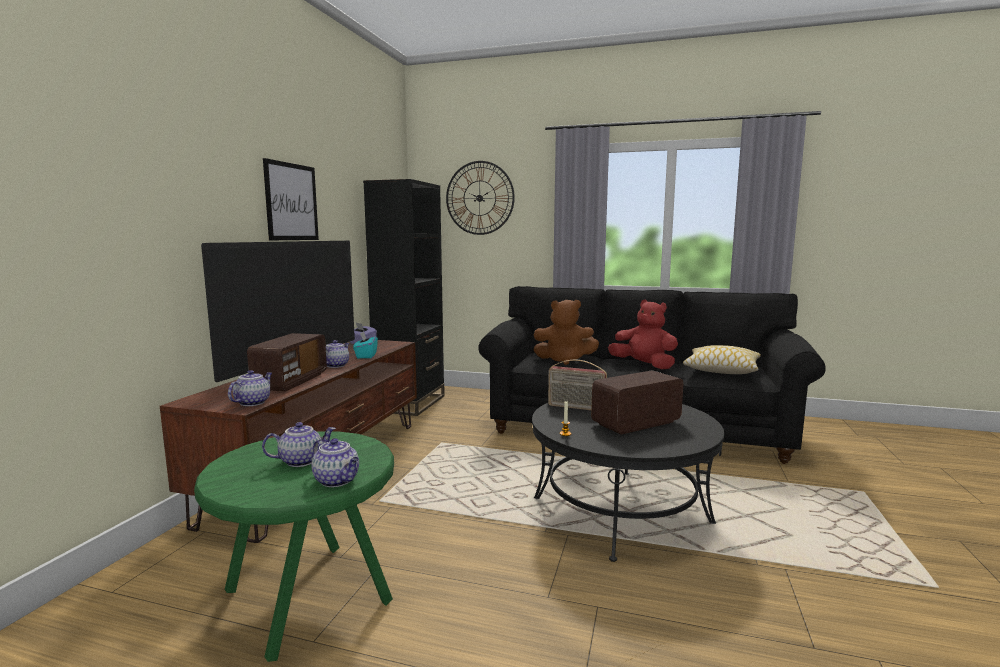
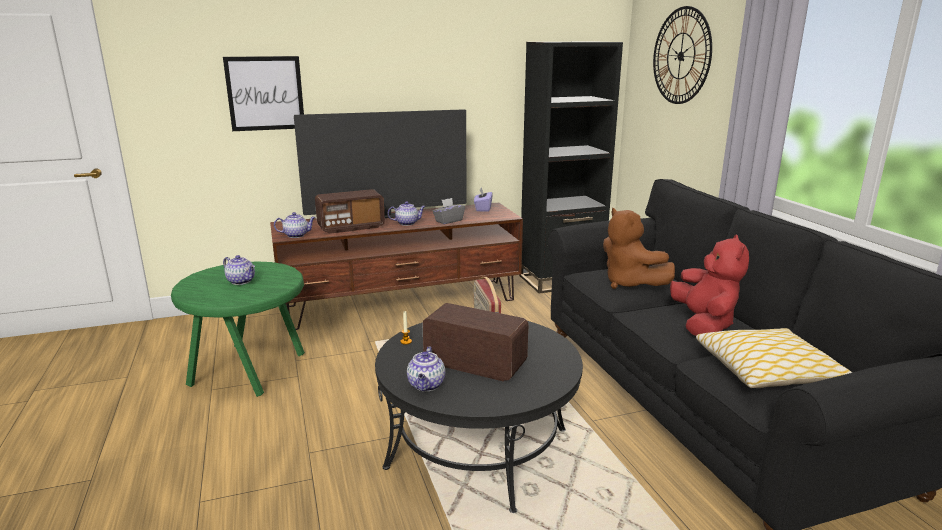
camera: 55 degrees right, 10 degrees up
picture [263,158,319,240] -> picture moved to [223,56,304,131]
teapot [312,438,359,487] -> teapot moved to [407,347,446,391]
turquoise tissue box [353,331,378,358] -> grey tissue box [433,198,465,224]

